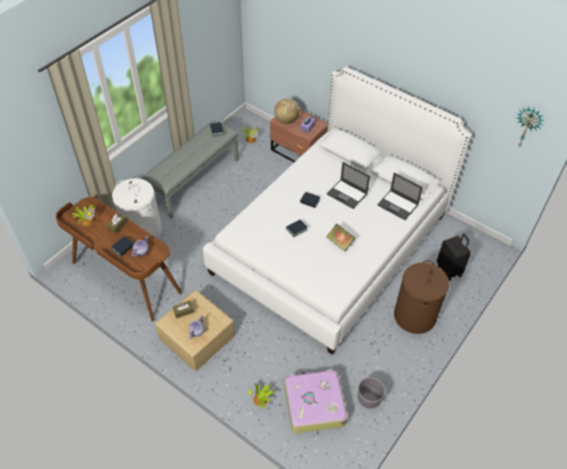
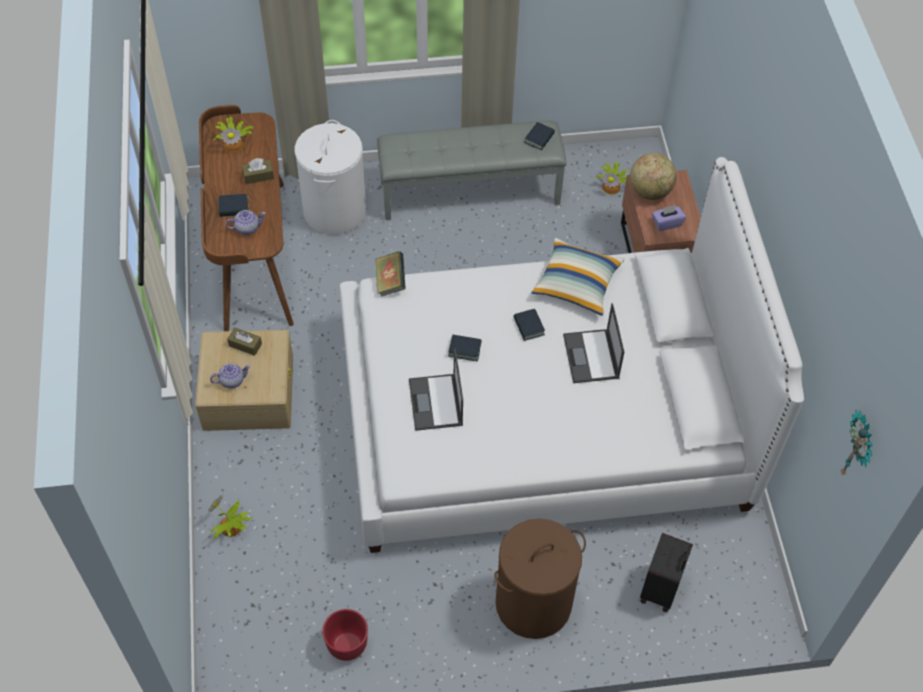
camera: 45 degrees right, 5 degrees up
suitcase [285,369,347,434] -> none
book [326,224,356,251] -> book moved to [375,252,406,296]
grey planter [358,377,385,409] -> red planter [322,609,368,661]
laptop [377,173,423,220] -> laptop moved to [409,348,463,431]
none -> pillow [532,238,624,316]

